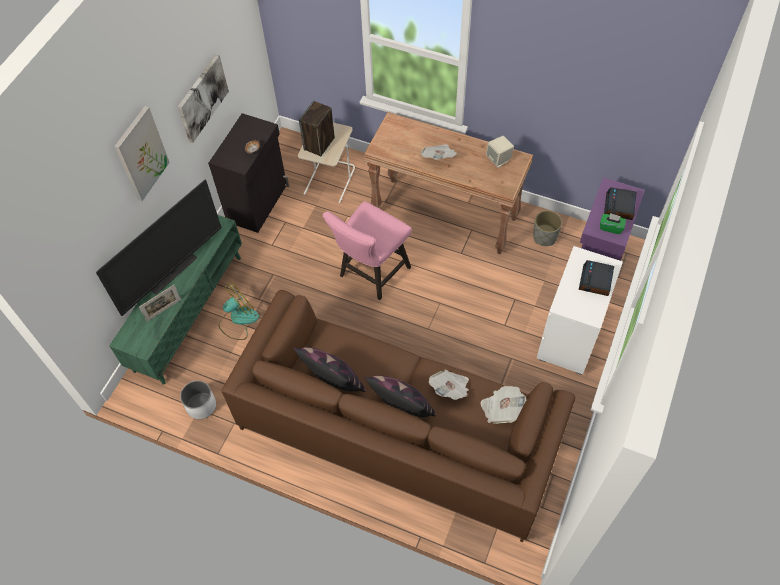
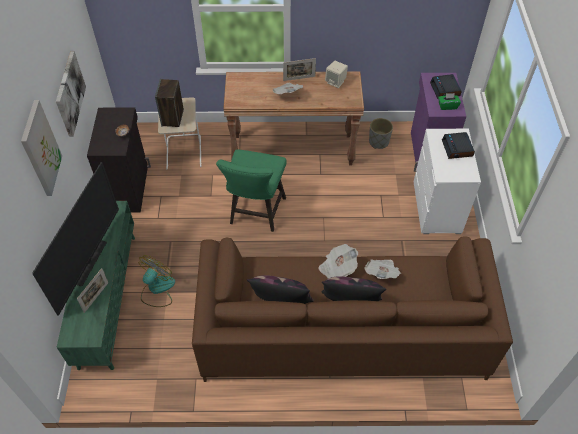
camera: 25 degrees left, 5 degrees down
white planter [180,381,216,419] -> none
pink stool [323,201,412,300] -> green stool [216,149,286,232]
newspaper [480,386,526,424] -> newspaper moved to [318,244,359,278]
none -> picture frame [283,58,316,81]

